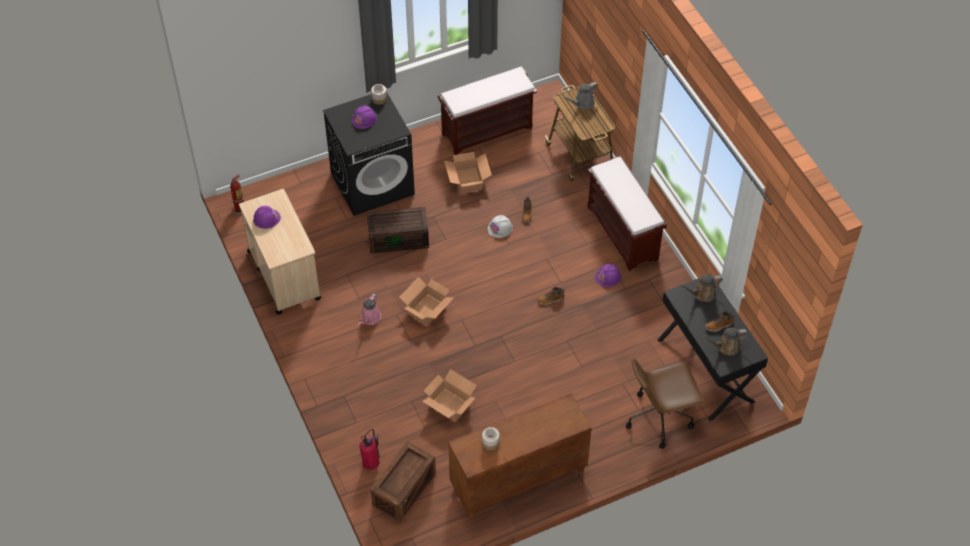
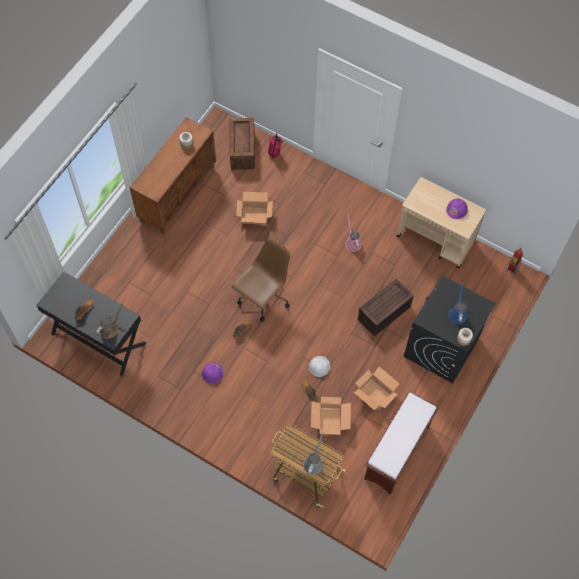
camera: 145 degrees right, 10 degrees up
purple hard hat [351,105,377,129] -> blue watering can [449,282,467,324]
cardboard box [399,277,454,326] -> cardboard box moved to [311,397,351,435]
brown bench [587,156,667,271] -> none
brown office chair [626,358,705,449] -> brown office chair moved to [231,238,290,322]
brown watering can [701,328,748,356] -> none

